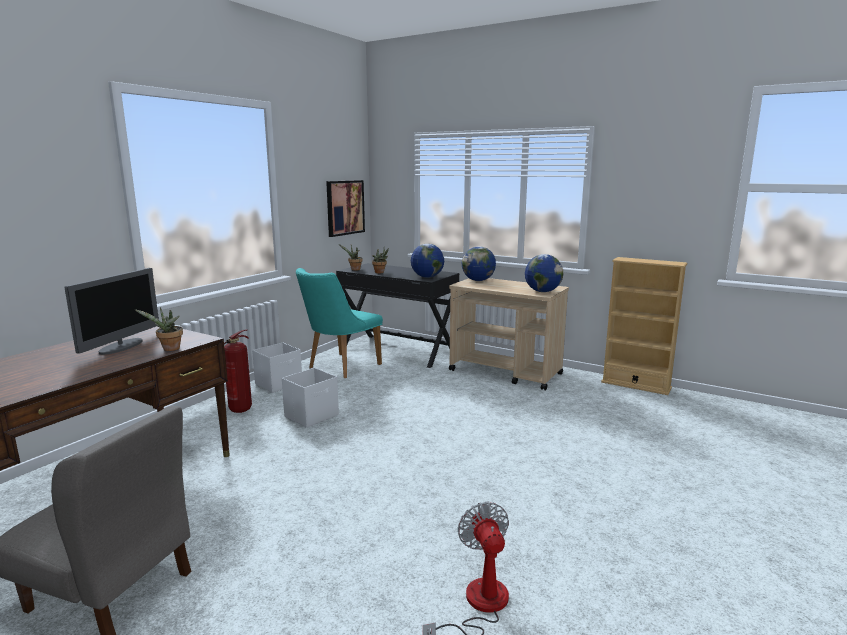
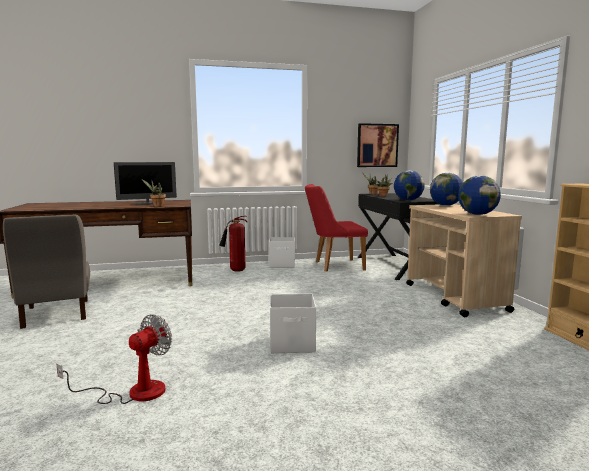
camera: 45 degrees right, 5 degrees down
white storage box [282,368,339,428] -> white storage box moved to [270,294,316,353]
turquoise chair [296,268,383,378] -> red chair [305,184,368,272]

